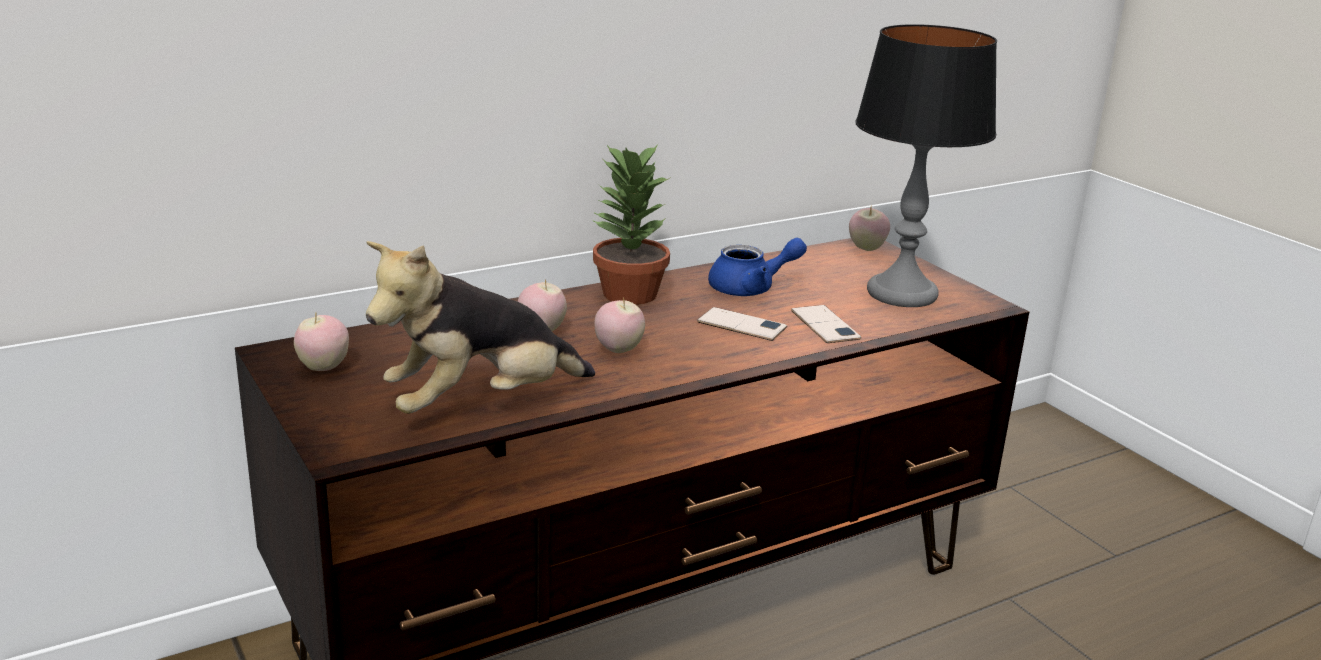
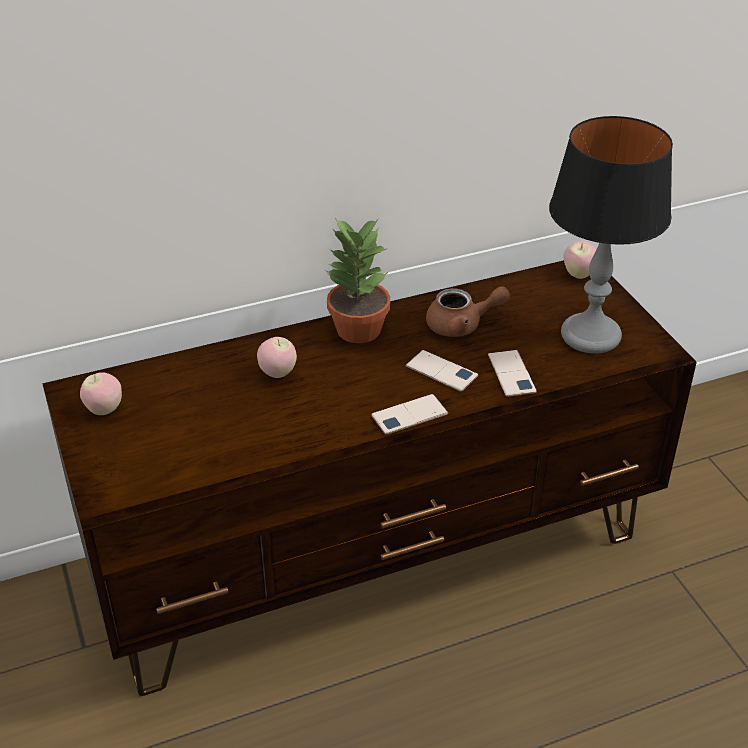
camera: 10 degrees right, 15 degrees up
plush toy [366,241,595,414] -> none
apple [594,297,645,353] -> none
blue teapot [708,238,807,296] -> brown teapot [426,286,510,337]
none -> phone [371,394,448,435]

